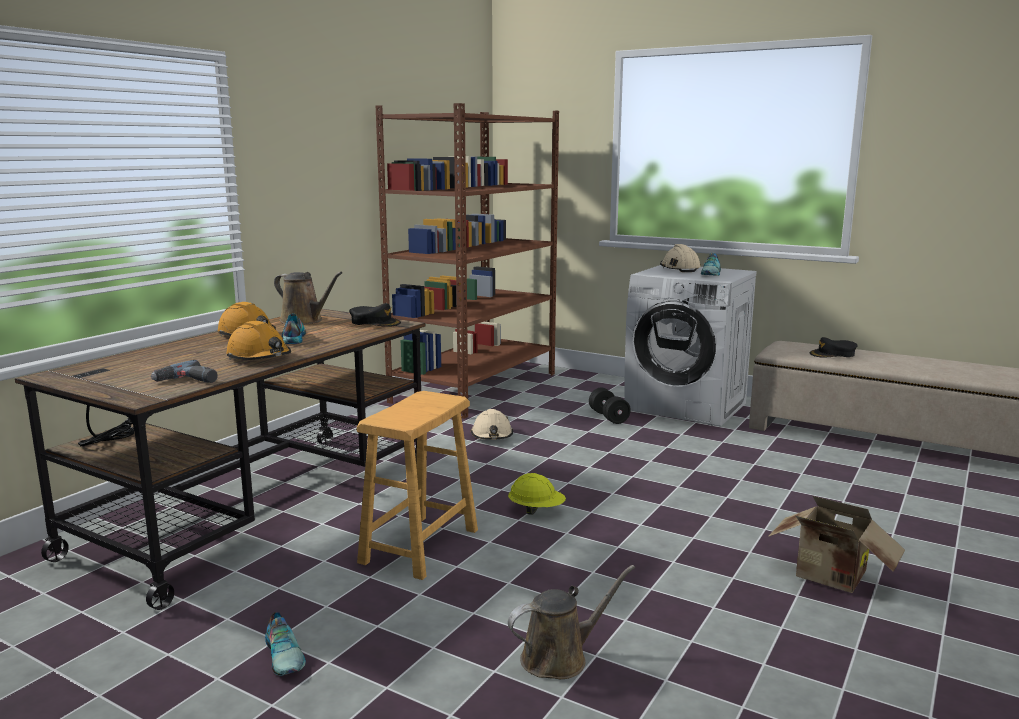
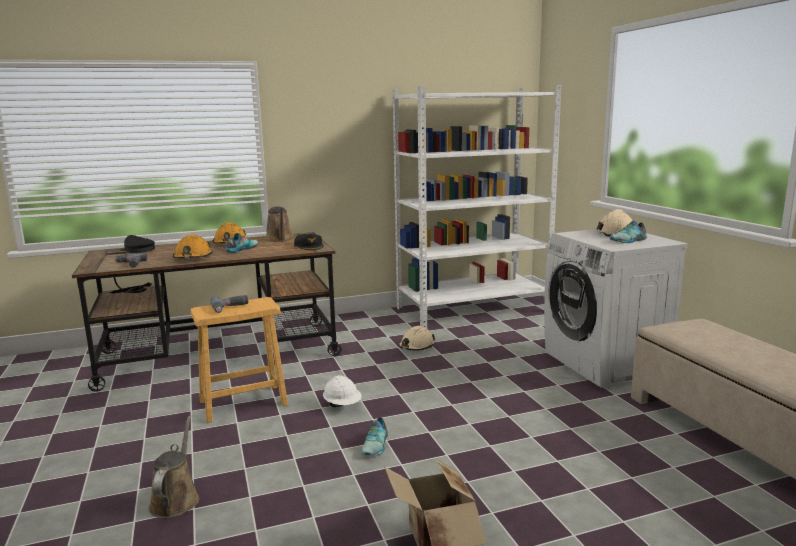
camera: 40 degrees right, 0 degrees up
shoe [265,612,306,676] -> shoe moved to [362,417,388,456]
brown bookcase [376,103,559,419] -> white bookcase [393,85,562,328]
yellow hard hat [508,473,566,515] -> white hard hat [323,375,362,407]
brown watering can [508,565,635,679] -> brown watering can turned 105 degrees counterclockwise [149,416,199,518]
black dumbbell [589,387,631,424] -> none
black cap [810,337,858,357] -> black cap moved to [120,235,155,253]
none -> power drill [210,295,248,313]

